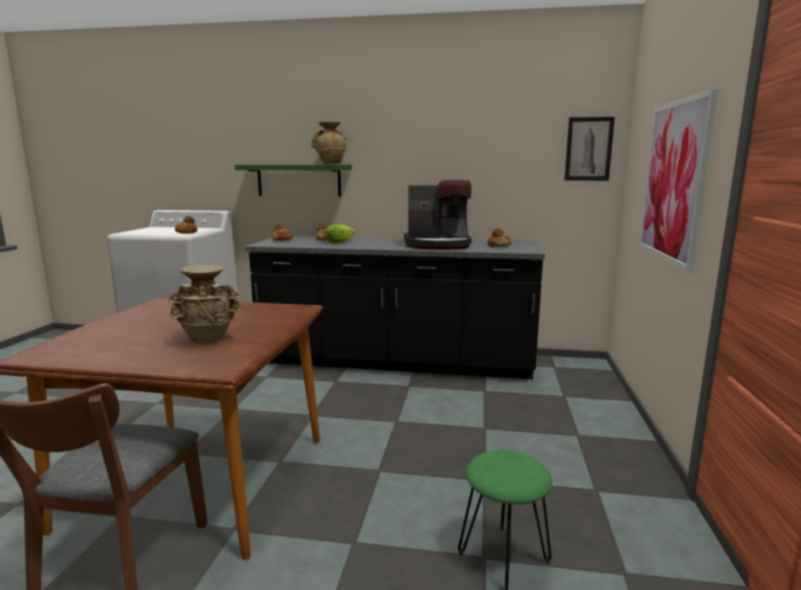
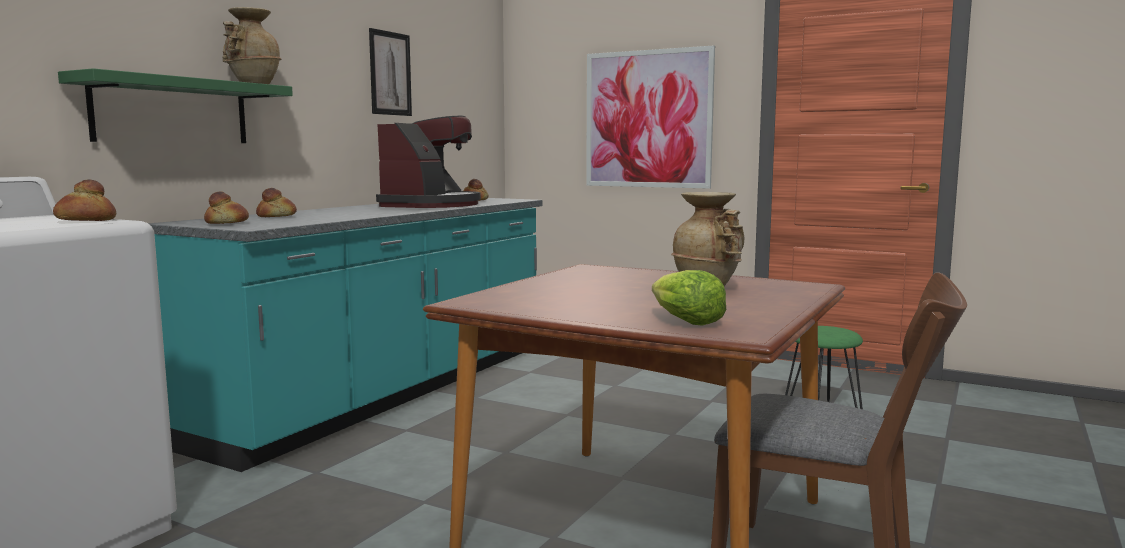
camera: 70 degrees left, 5 degrees down
black counter [245,236,545,380] -> turquoise counter [148,198,543,472]
lettuce [326,224,355,244] -> lettuce moved to [652,270,726,326]
picture [564,117,615,181] -> picture moved to [369,28,412,116]

